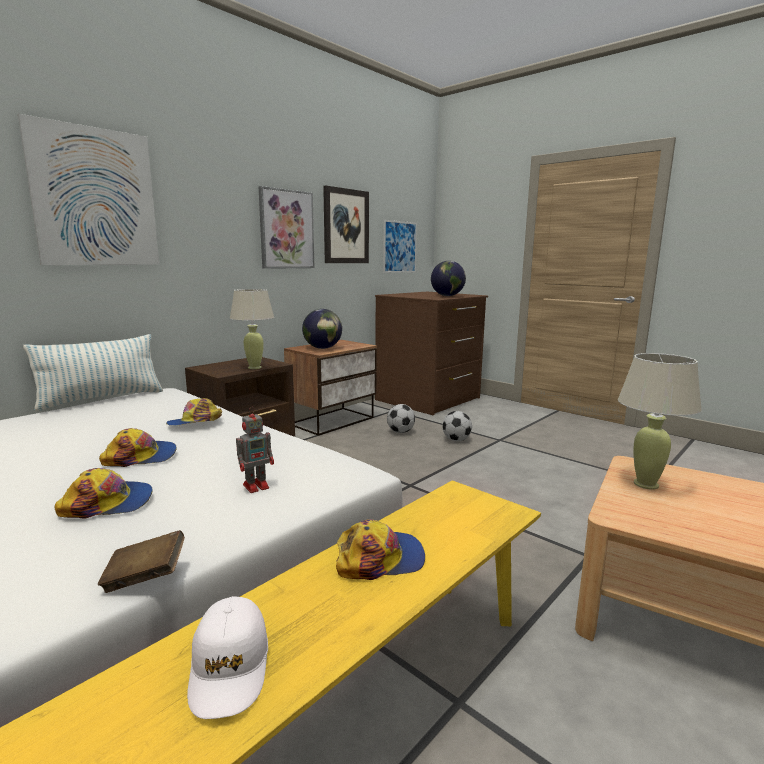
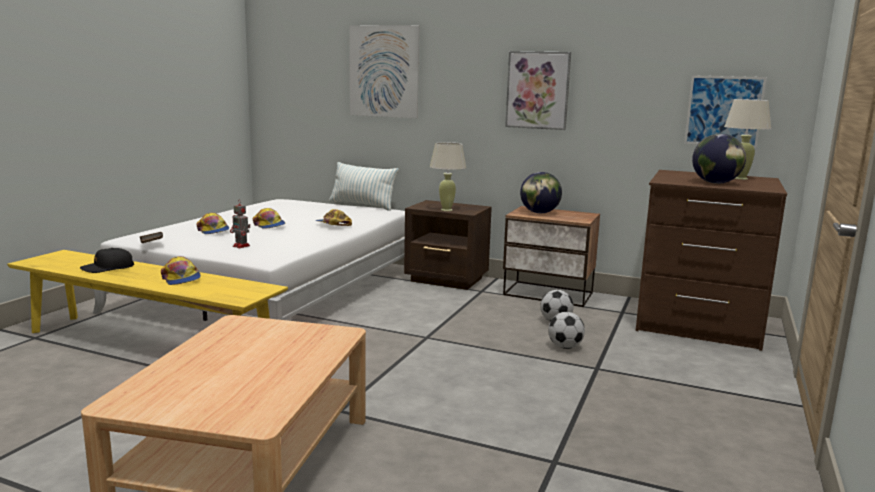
camera: 70 degrees right, 0 degrees up
white cap [187,596,268,719] -> black cap [80,248,134,273]
picture [323,186,369,263] -> none
beige table lamp [618,353,702,490] -> beige table lamp moved to [724,99,771,180]

